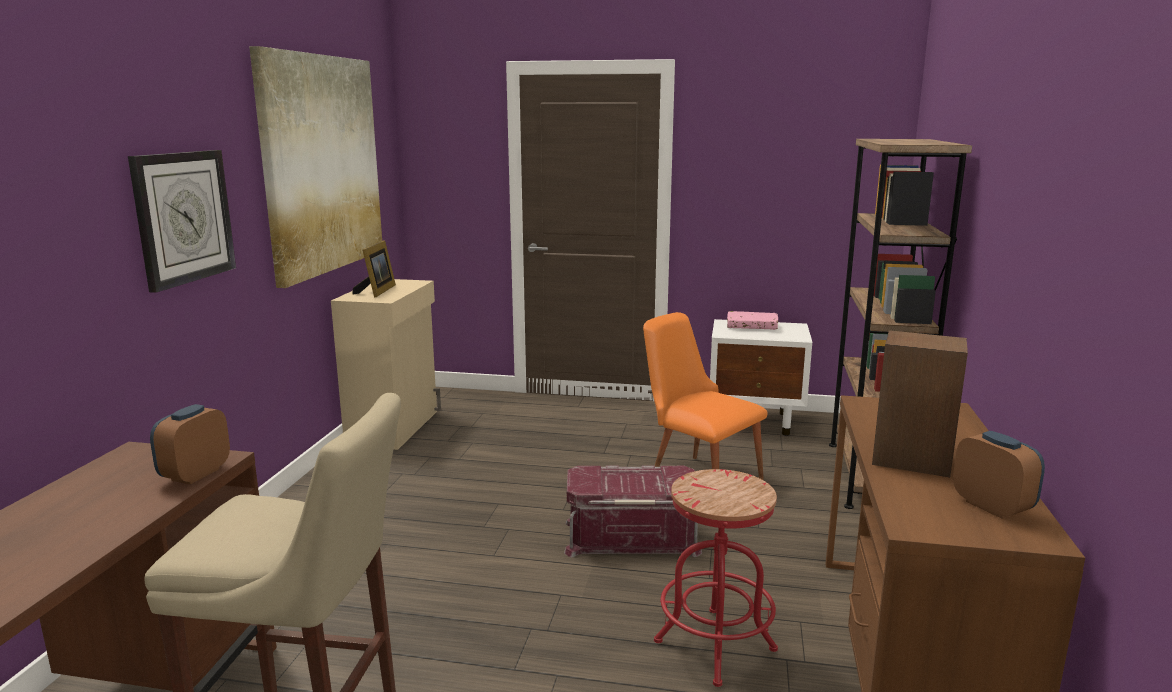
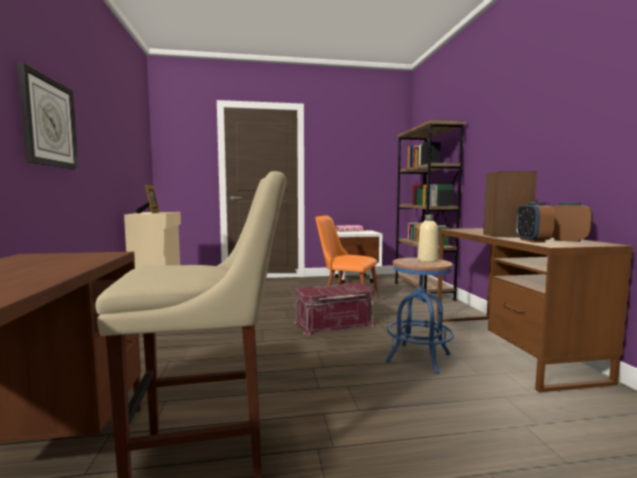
camera: 20 degrees left, 10 degrees down
alarm clock [150,404,230,485] -> alarm clock moved to [516,202,555,242]
picture [249,46,382,288] -> none
red stool [654,469,778,687] -> blue stool [386,257,454,374]
none -> beige bottle [418,215,438,262]

